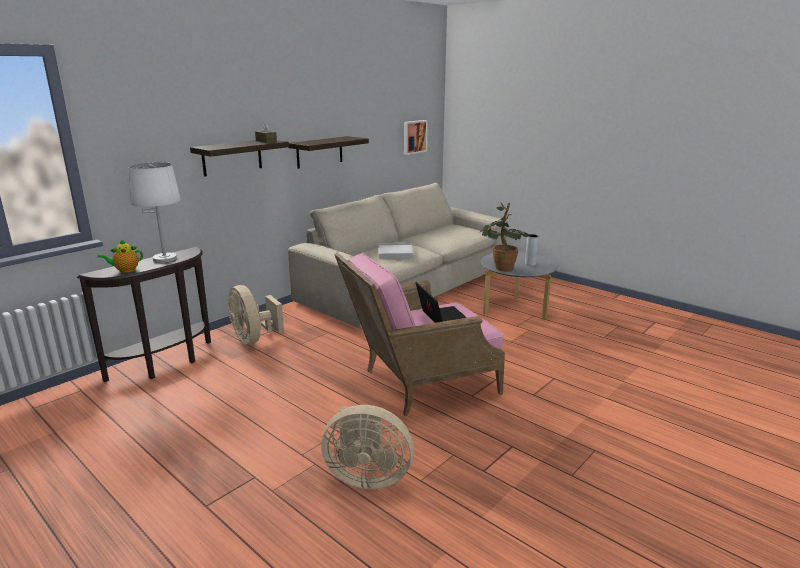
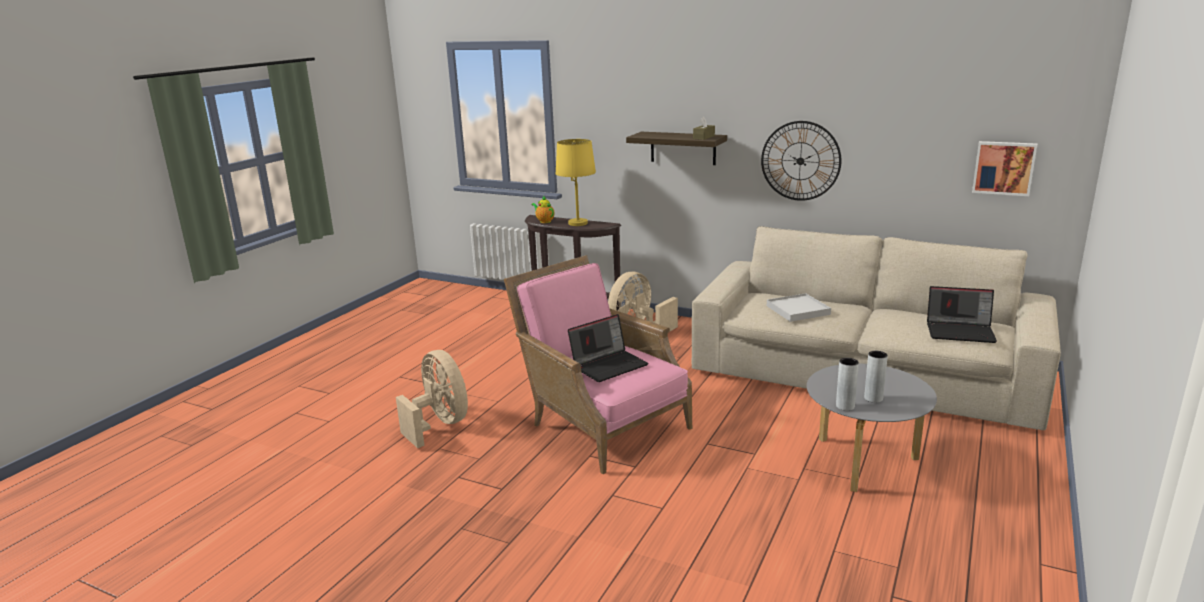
camera: 75 degrees right, 0 degrees up
white table lamp [128,162,181,263] -> yellow table lamp [555,139,596,226]
shelf [288,136,369,169] -> wall clock [761,121,841,201]
beige fan [321,405,414,490] -> beige fan turned 150 degrees clockwise [396,350,468,448]
potted plant [479,203,531,271] -> none
none -> grey vase [836,358,859,411]
none -> laptop [927,286,997,343]

